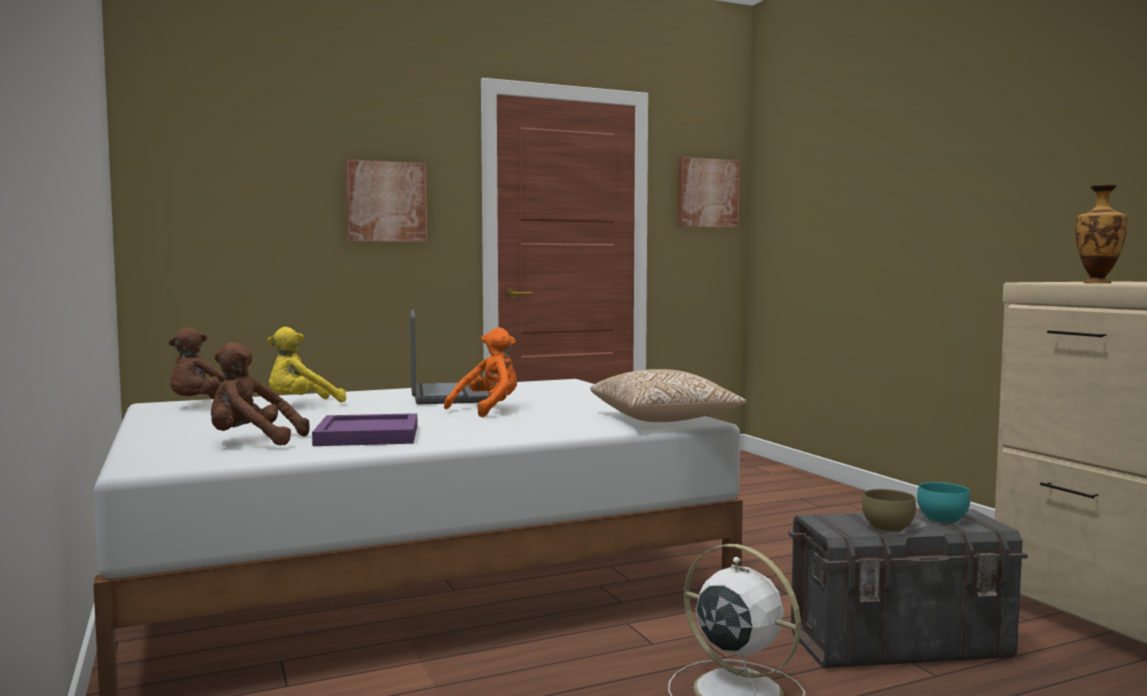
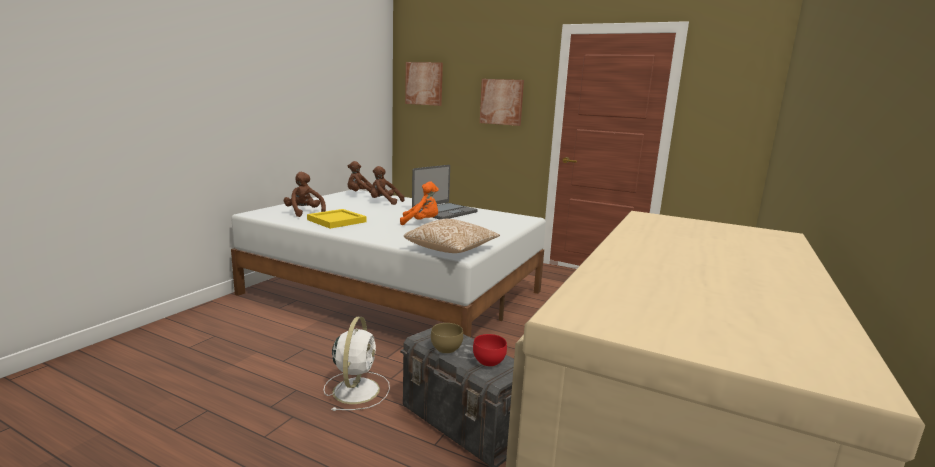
camera: 50 degrees right, 10 degrees up
yellow plush toy [267,327,346,402] -> brown plush toy [371,166,405,205]
purple tray [312,413,418,446] -> yellow tray [307,209,367,229]
picture [678,157,740,228] -> picture moved to [405,62,443,106]
turquoise bowl [917,482,970,524] -> red bowl [473,334,507,367]
vase [1076,184,1128,283] -> none

